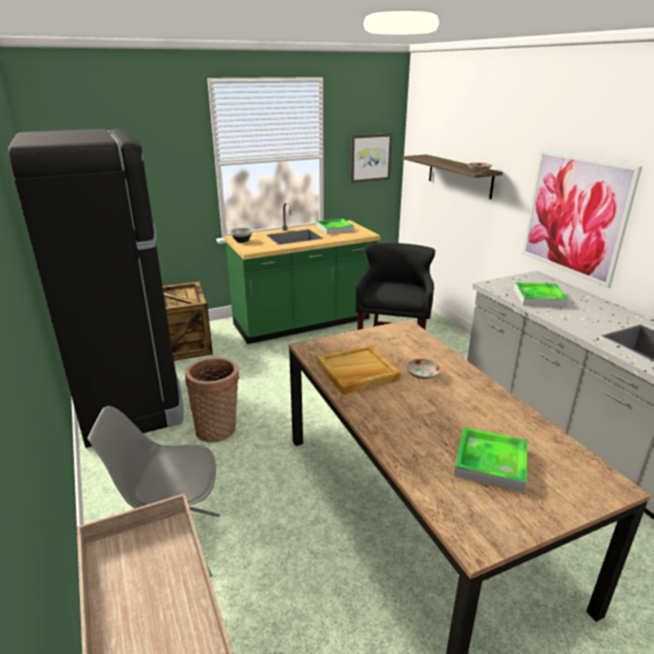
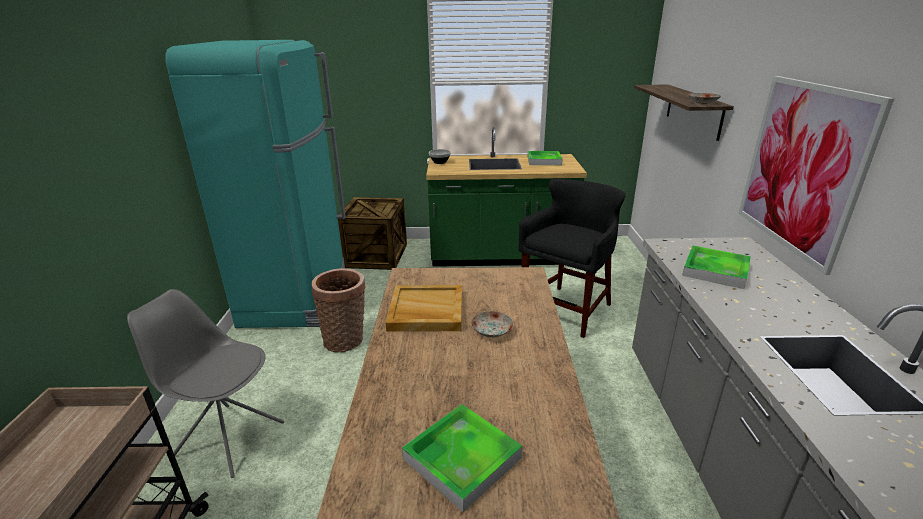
camera: 25 degrees right, 0 degrees up
black fridge [8,129,184,448] -> turquoise fridge [165,40,346,328]
picture [350,133,392,183] -> none

